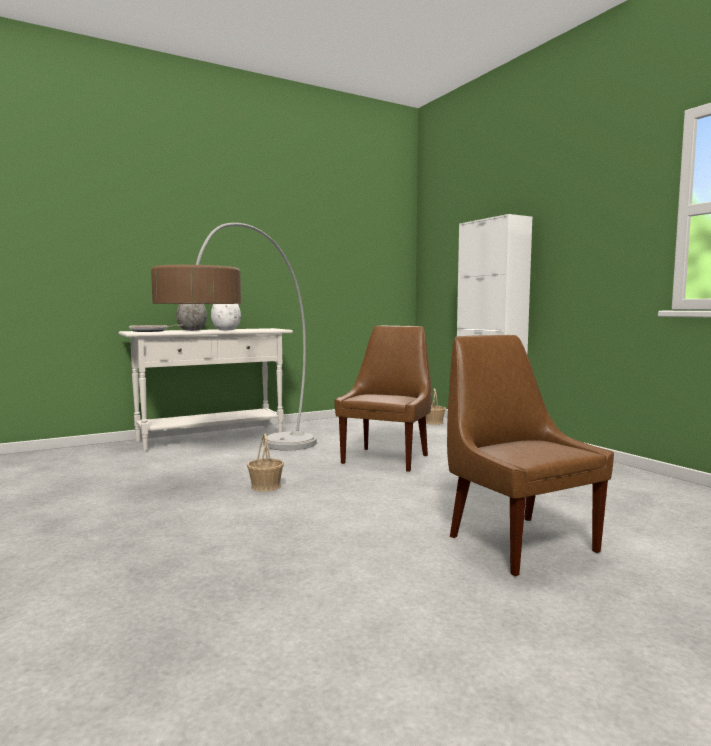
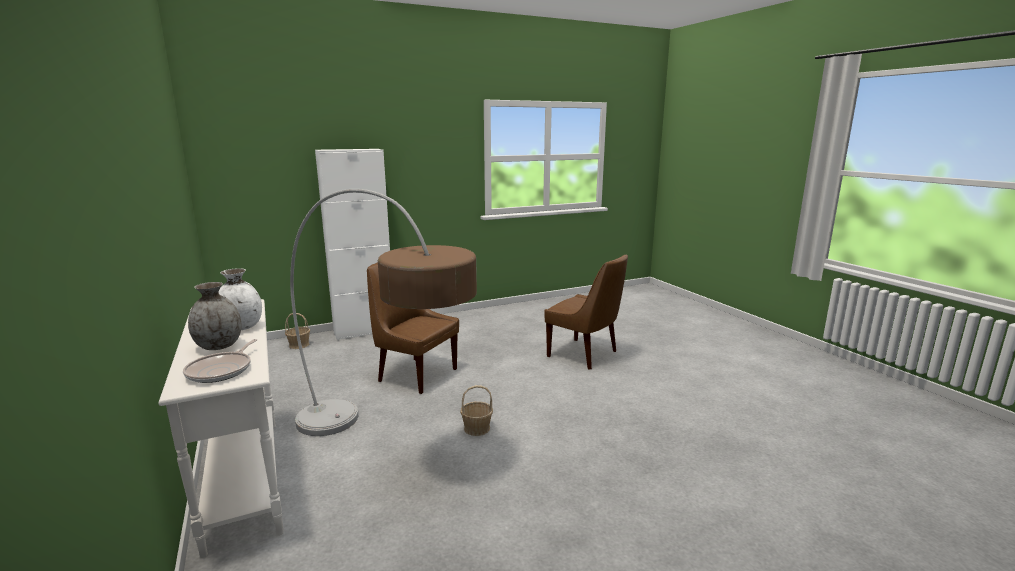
camera: 85 degrees left, 10 degrees up
brown chair [447,335,614,576] -> brown chair turned 120 degrees counterclockwise [544,254,628,370]

